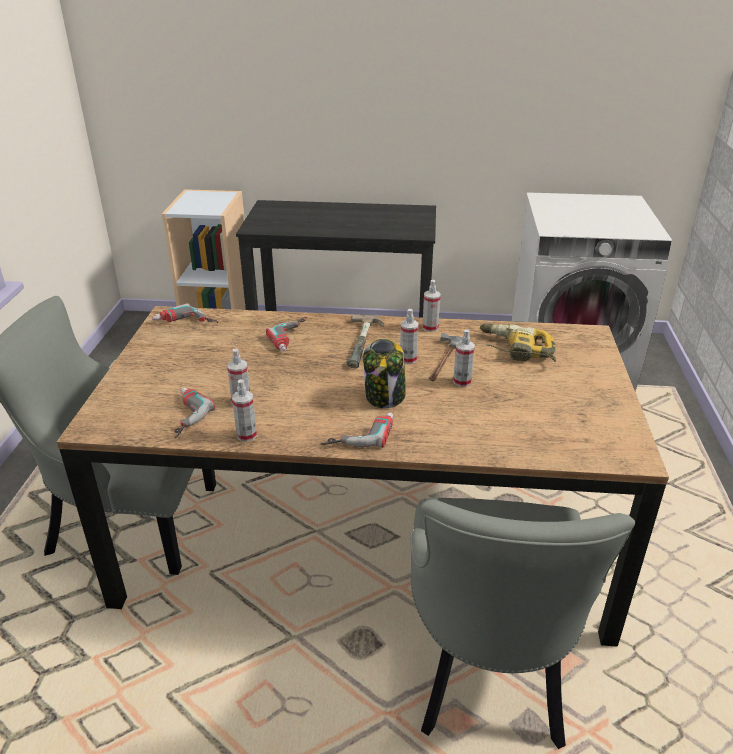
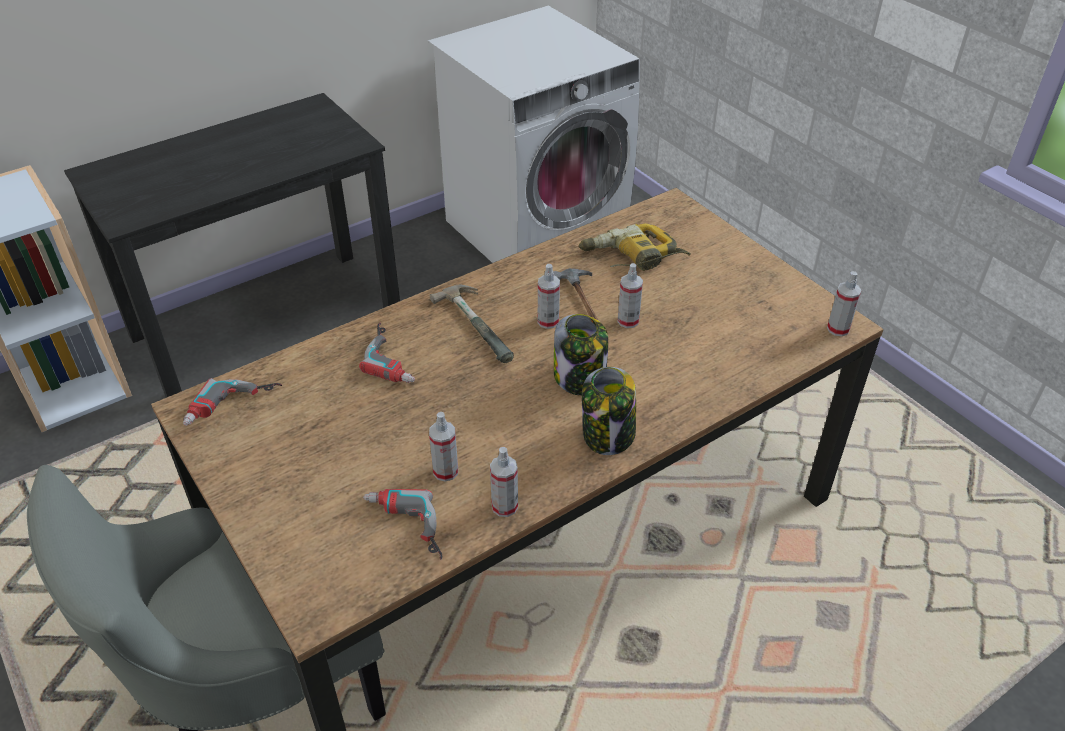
camera: 40 degrees left, 10 degrees up
power drill [320,412,393,448] -> jar [582,367,636,455]
grey chair [410,498,635,749] -> none
spray bottle [423,280,441,332] -> spray bottle moved to [827,271,861,337]

